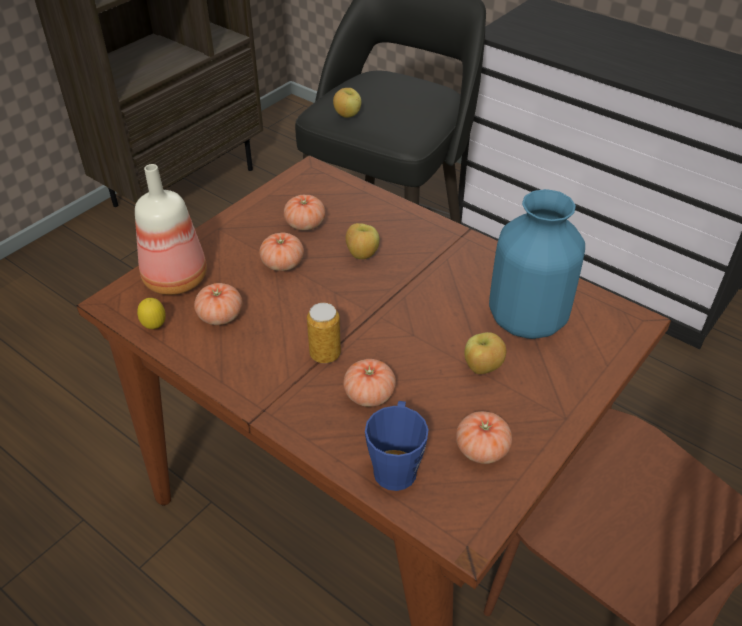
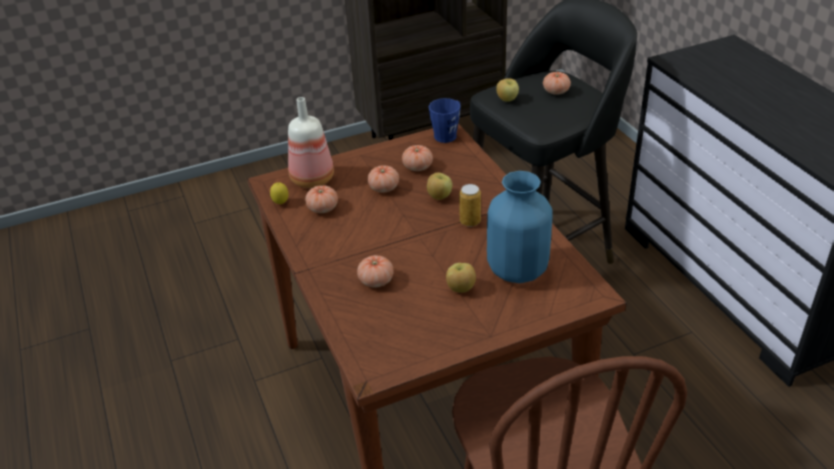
camera: 30 degrees right, 5 degrees down
can [307,303,341,363] -> can moved to [459,184,481,227]
blue mug [365,401,429,491] -> blue mug moved to [429,98,461,143]
tomato [456,411,512,464] -> tomato moved to [543,72,571,95]

